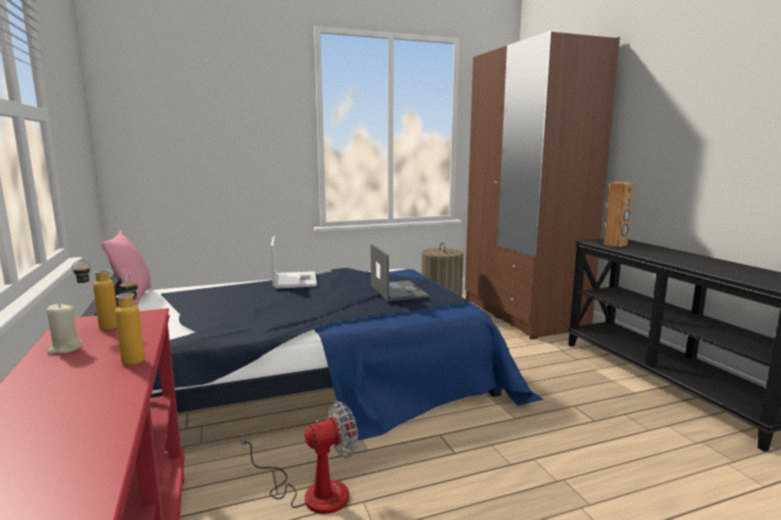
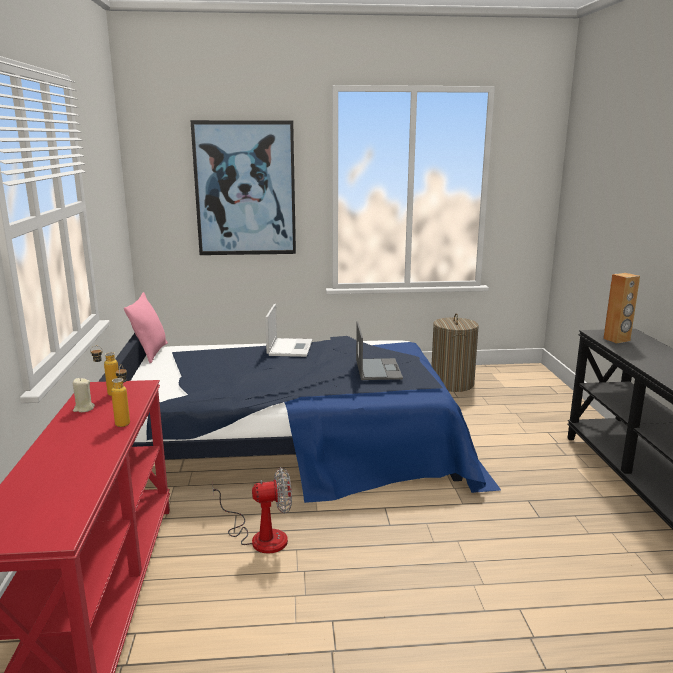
camera: 15 degrees right, 5 degrees up
brown wardrobe [465,31,620,339] -> none
none -> picture [190,120,296,255]

